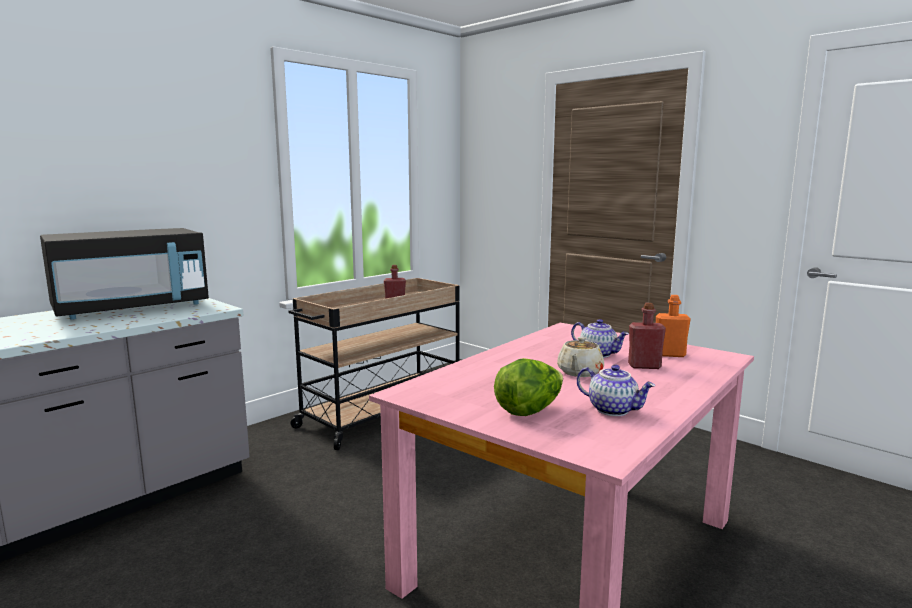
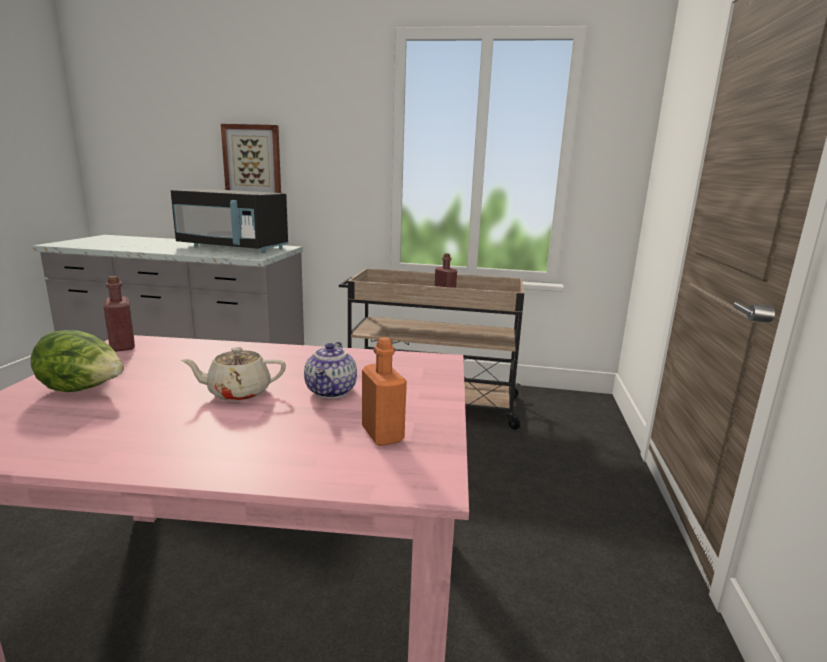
camera: 55 degrees right, 5 degrees up
teapot [577,365,655,416] -> none
red bottle [628,303,666,369] -> red bottle moved to [104,276,135,352]
none -> picture [221,124,281,193]

